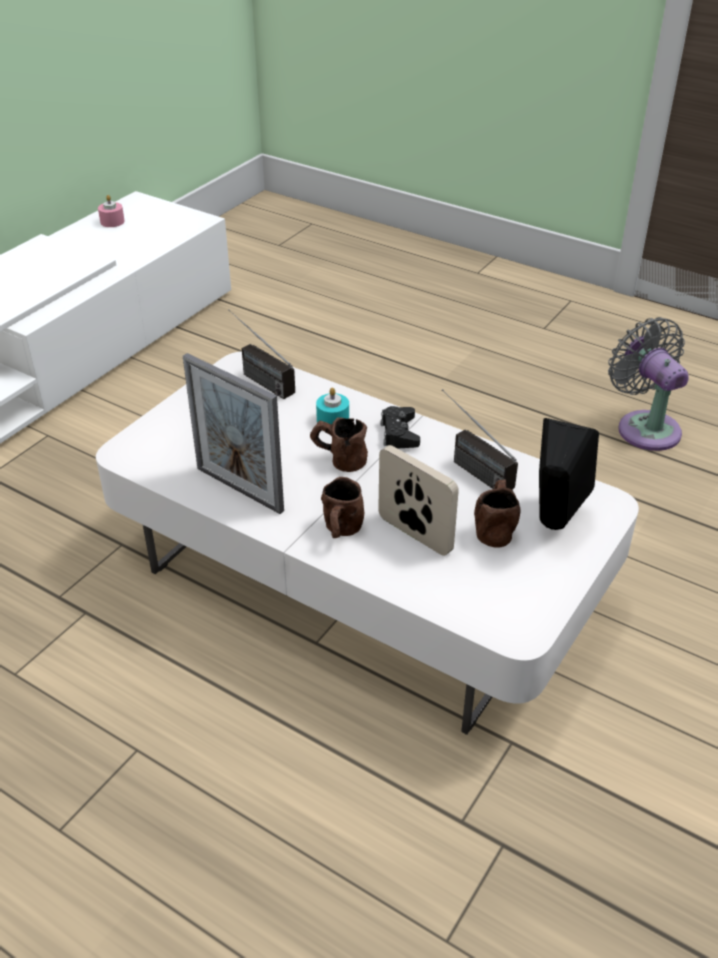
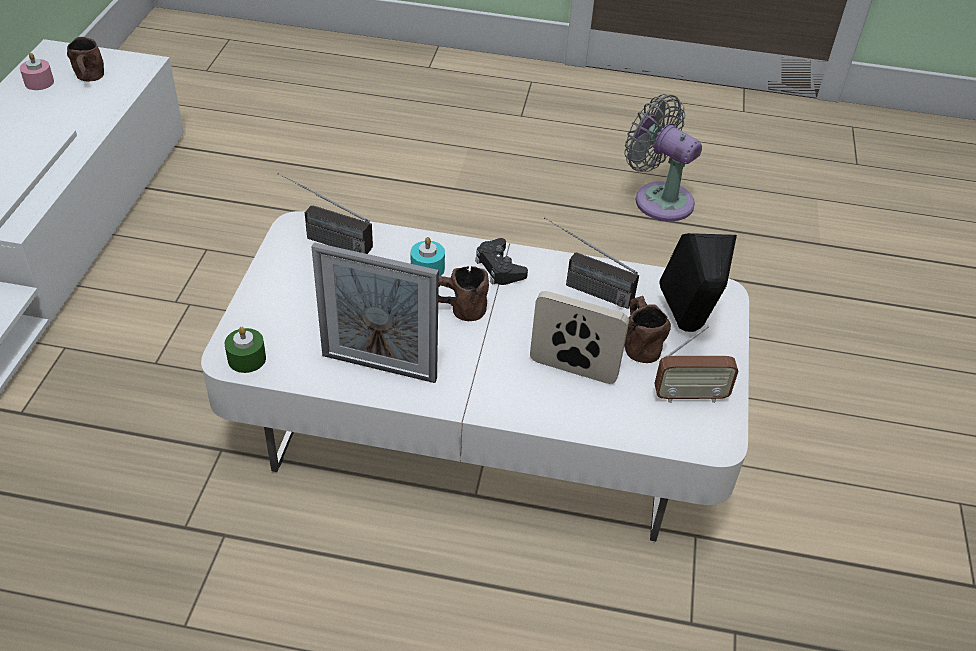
camera: 25 degrees left, 5 degrees up
brown mug [321,477,364,538] -> brown mug moved to [67,37,104,82]
none -> green candle [225,327,266,373]
none -> radio [654,325,739,403]

